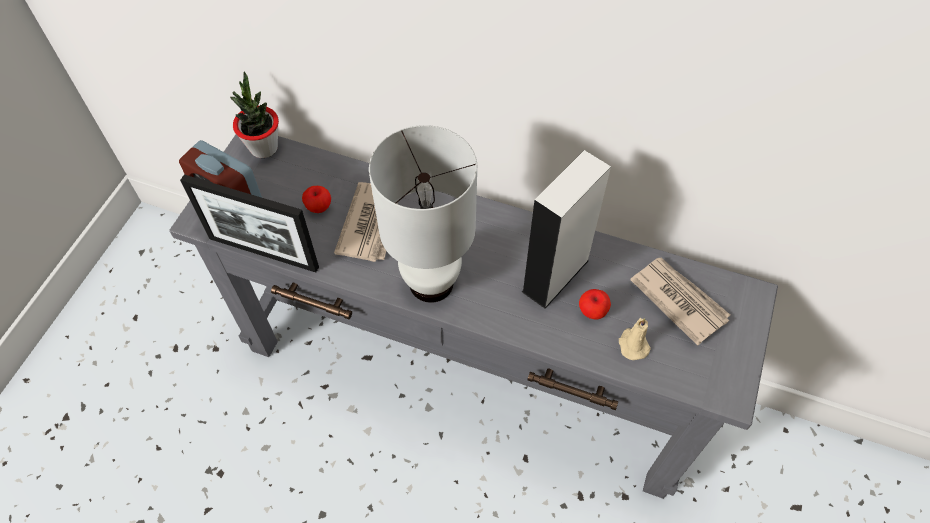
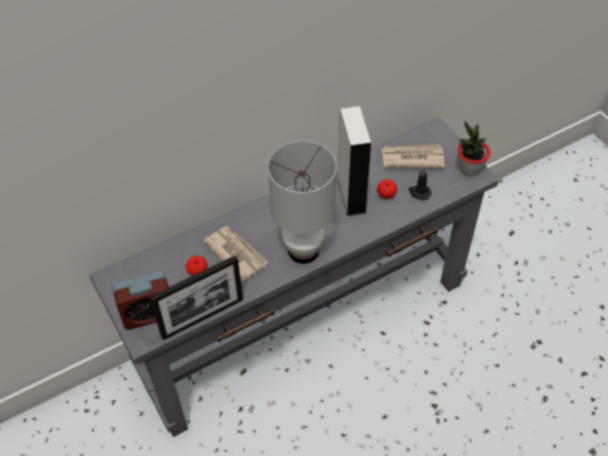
camera: 50 degrees left, 5 degrees down
potted plant [230,71,279,158] -> potted plant moved to [458,121,490,177]
beige candle [619,318,651,360] -> black candle [409,169,431,200]

